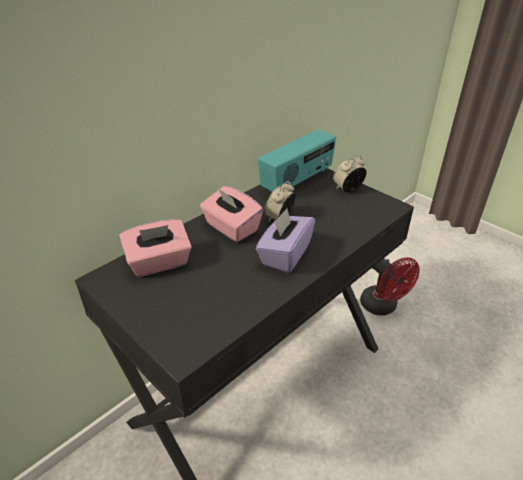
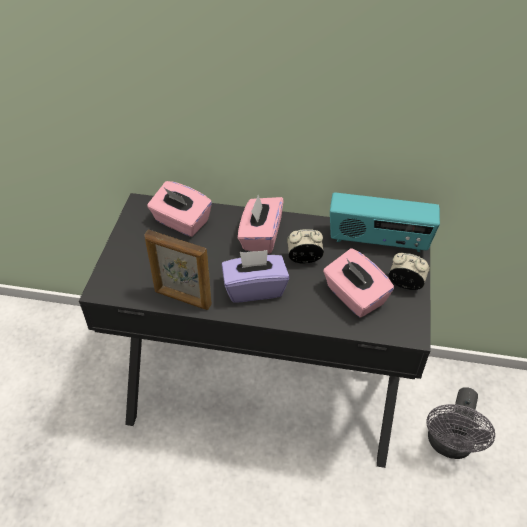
camera: 55 degrees right, 10 degrees up
red fan [360,257,420,315] -> grey fan [426,387,495,459]
none -> picture frame [144,230,212,310]
none -> pink tissue box [323,248,394,318]

